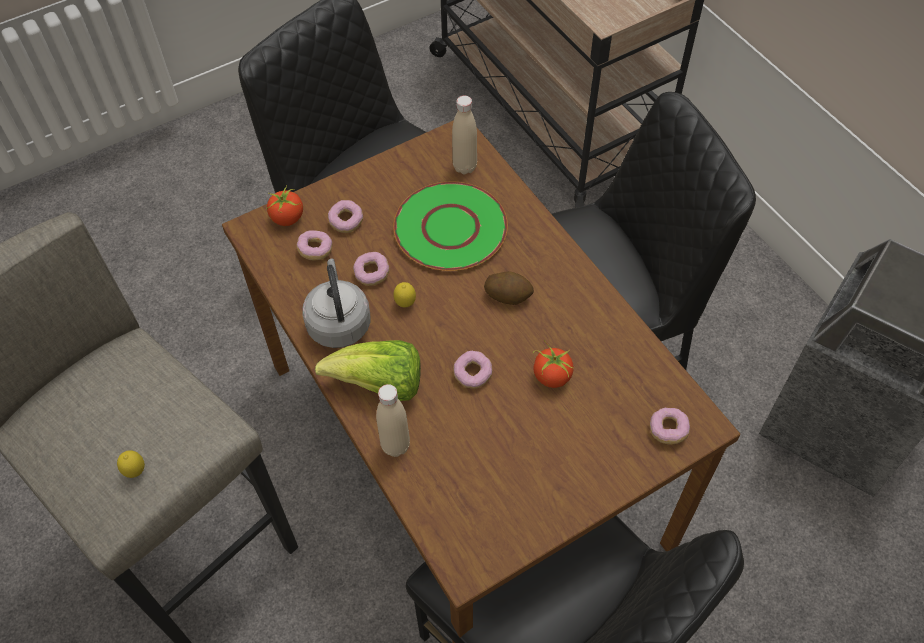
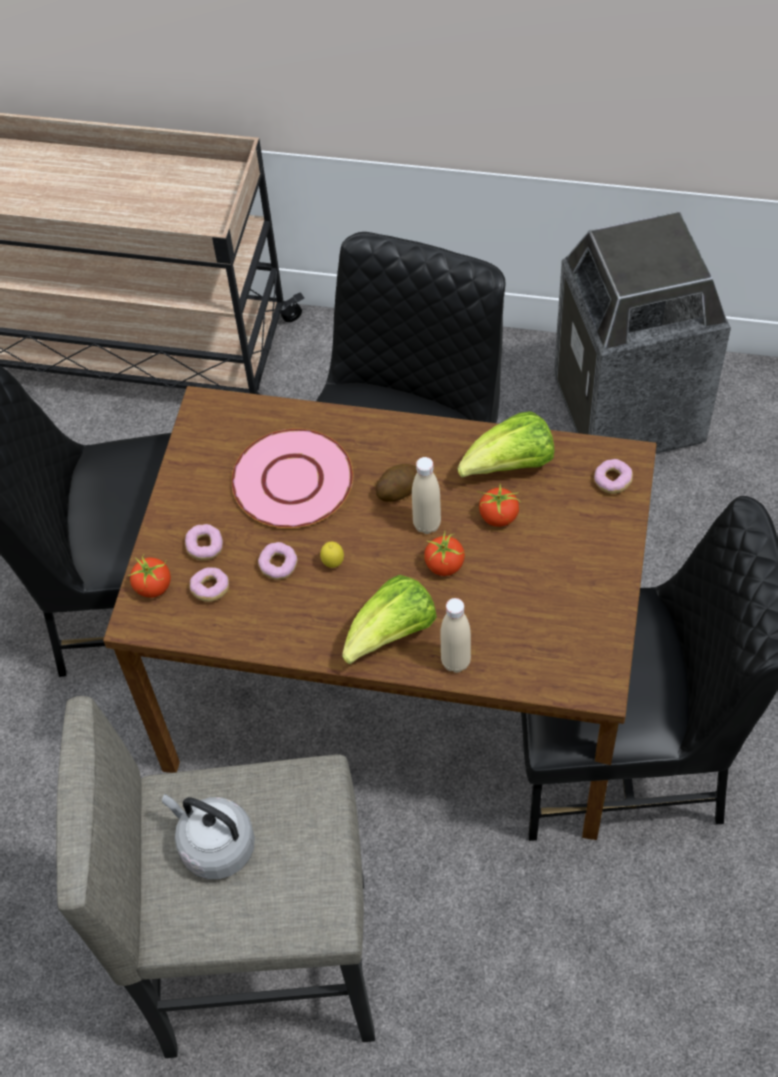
camera: 45 degrees left, 0 degrees up
lemon [117,450,145,478] -> none
grey kettle [303,258,371,348] -> grey kettle moved to [162,794,255,879]
green plate [393,181,508,271] -> pink plate [231,428,353,528]
beige bottle [452,96,477,174] -> beige bottle moved to [412,457,441,534]
donut [453,351,493,389] -> tomato [424,532,465,576]
none -> lettuce [457,411,554,477]

